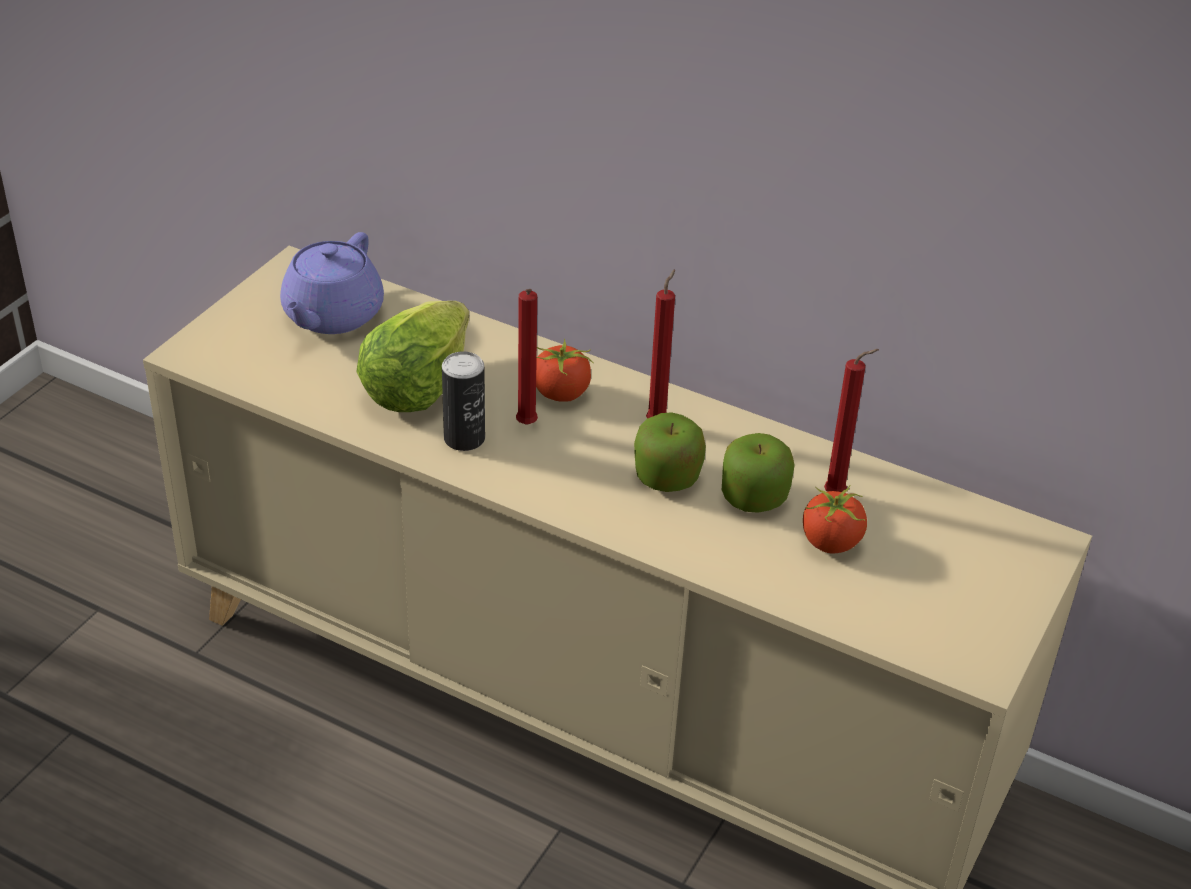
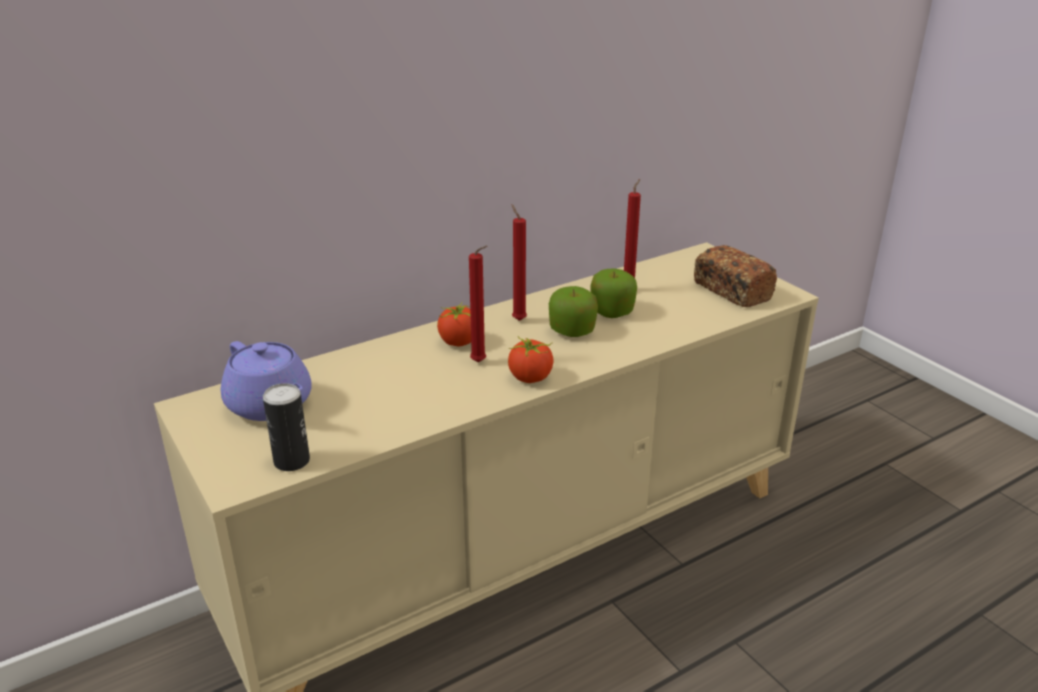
camera: 60 degrees left, 10 degrees down
lettuce [356,301,469,412] -> none
can [442,351,485,451] -> can moved to [263,383,310,471]
tomato [803,485,867,554] -> tomato moved to [508,336,553,383]
none -> bread [694,245,777,307]

